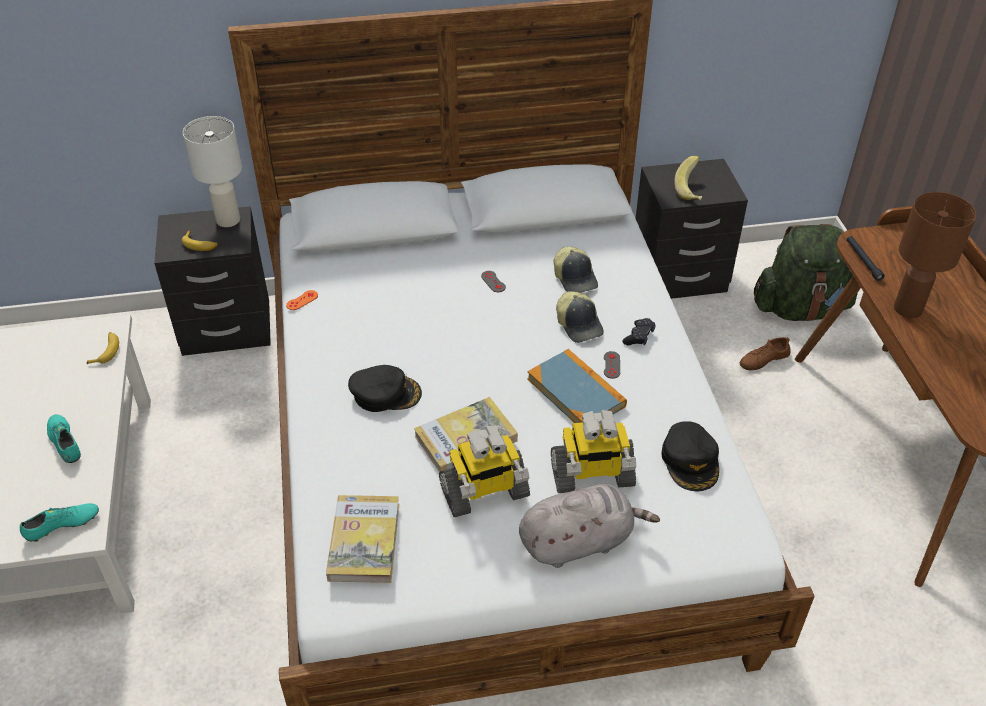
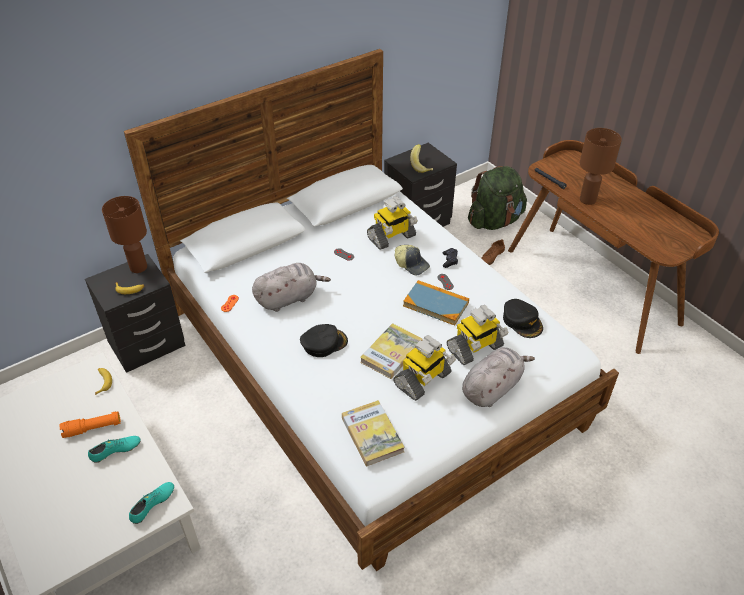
camera: 25 degrees left, 0 degrees up
turquoise shoe [47,414,81,463] -> turquoise shoe turned 120 degrees clockwise [88,436,141,463]
white table lamp [183,116,242,227] -> brown table lamp [102,196,147,273]
cap [554,247,598,293] -> toy robot [367,196,418,250]
none -> orange flashlight [60,411,121,438]
none -> grey plush toy [252,263,331,312]

